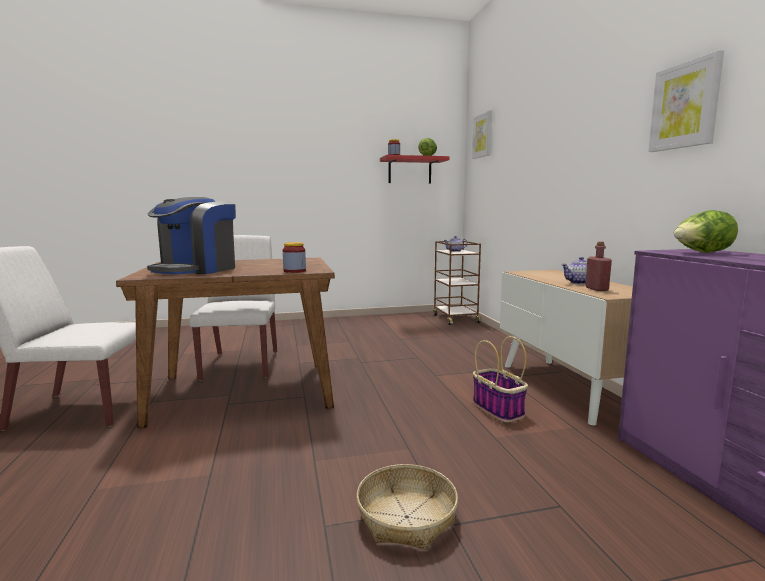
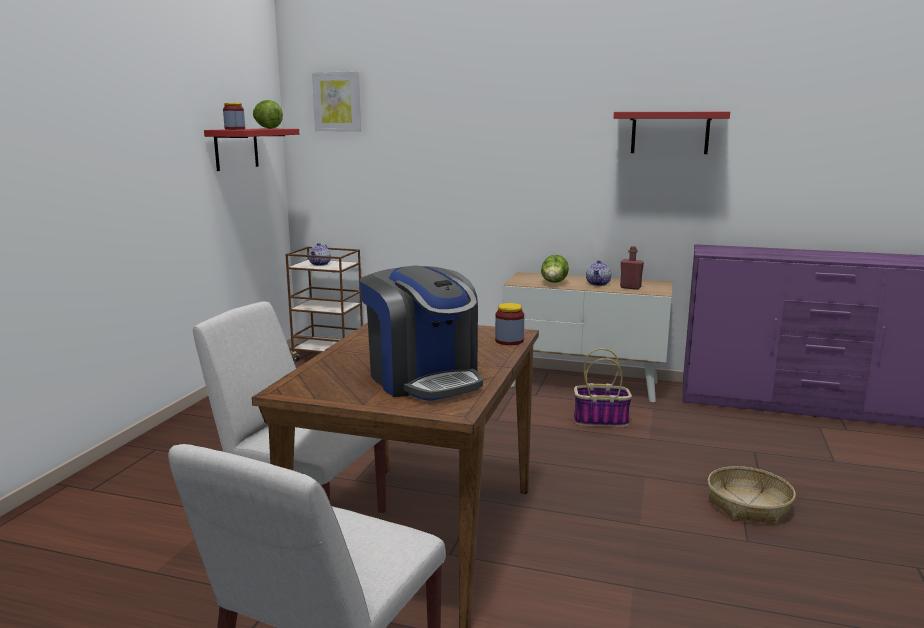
camera: 60 degrees left, 5 degrees up
picture [648,50,724,152] -> red shelf [614,112,730,154]
lettuce [674,210,738,253] -> lettuce moved to [541,255,569,283]

